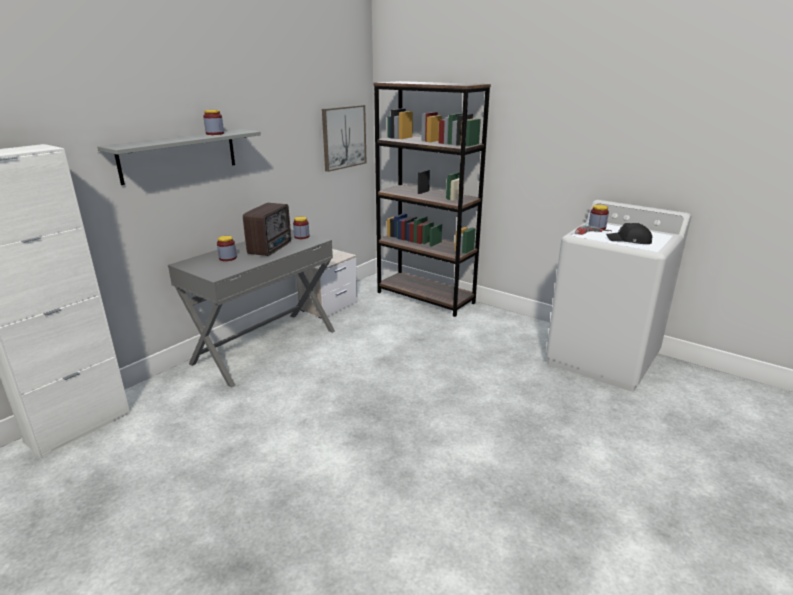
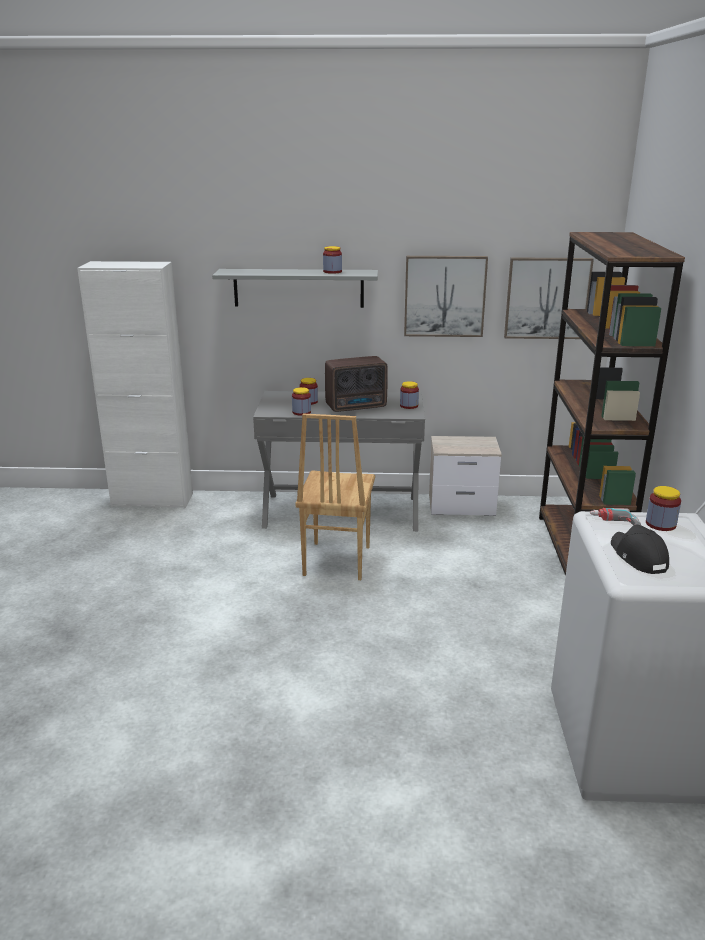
camera: 55 degrees right, 0 degrees up
none -> jar [292,387,311,416]
none -> brown chair [295,414,375,580]
none -> picture [404,256,488,337]

